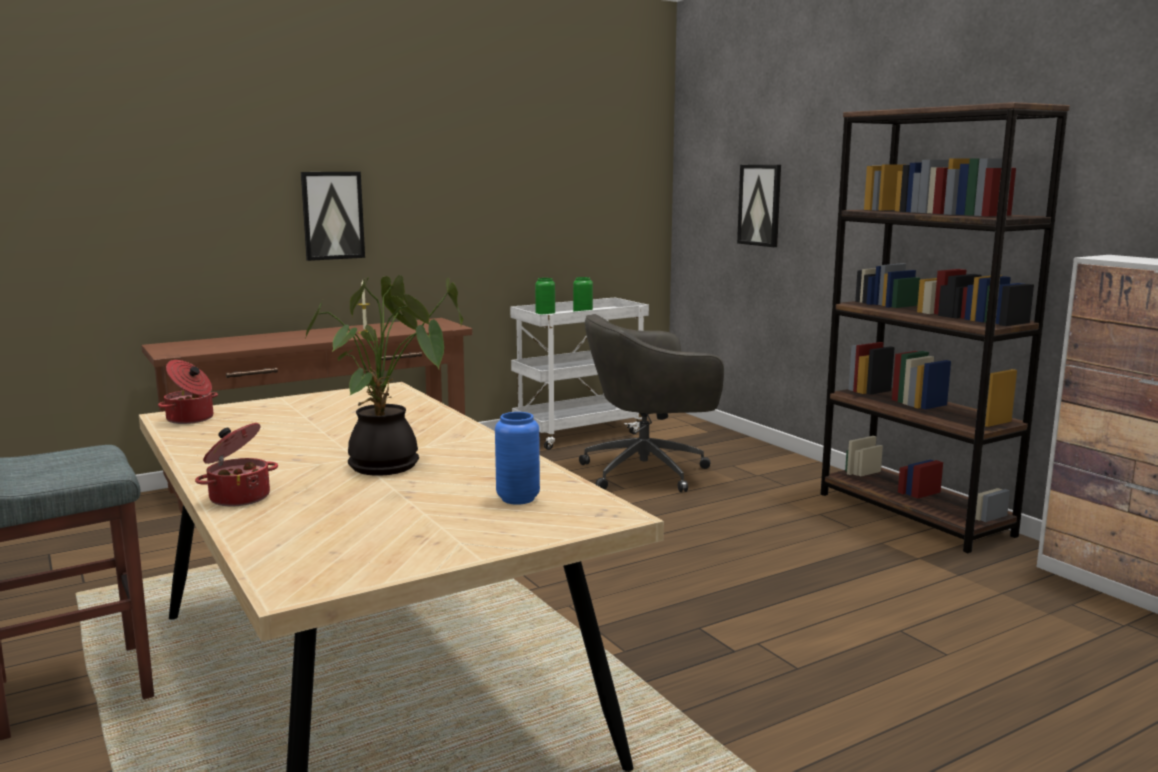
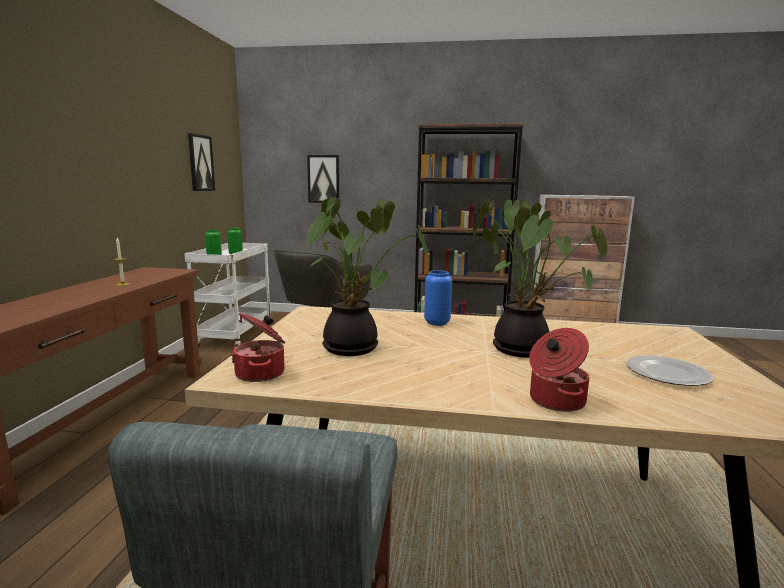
camera: 50 degrees left, 0 degrees up
picture [301,172,365,261] -> picture moved to [188,133,215,191]
blue vase [495,412,540,505] -> blue vase moved to [424,270,452,326]
none -> potted plant [306,197,429,356]
none -> plate [626,355,714,386]

